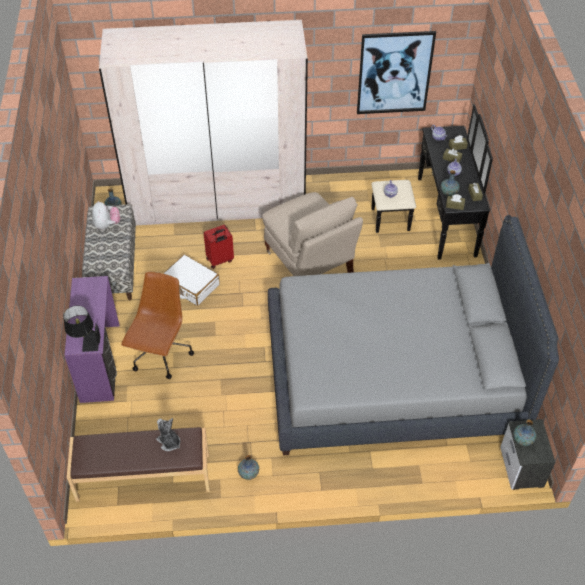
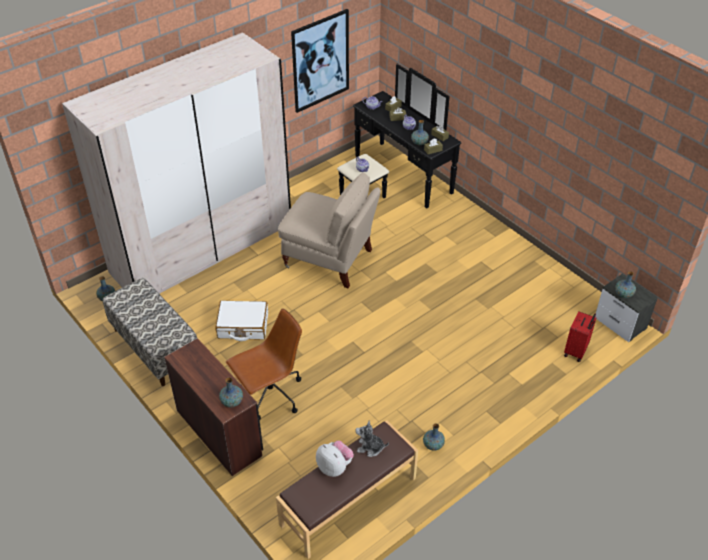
camera: 35 degrees left, 5 degrees down
purple desk [64,276,120,403] -> brown desk [164,338,263,476]
black table lamp [64,306,100,352] -> vase [219,377,243,407]
plush toy [92,201,120,230] -> plush toy moved to [316,441,354,477]
brown office chair [121,272,194,379] -> brown office chair turned 75 degrees clockwise [226,308,302,420]
red suitcase [204,225,234,269] -> red suitcase moved to [564,312,596,362]
grey bed [268,215,559,455] -> none

